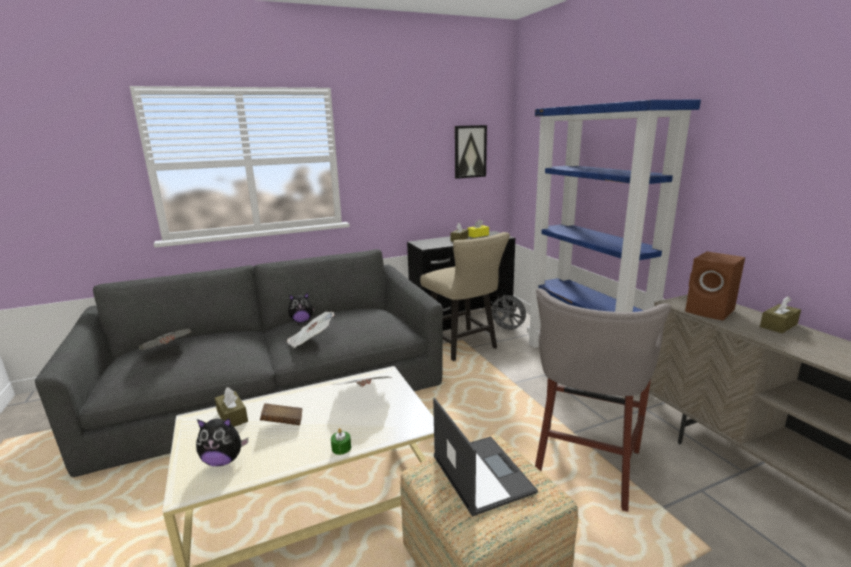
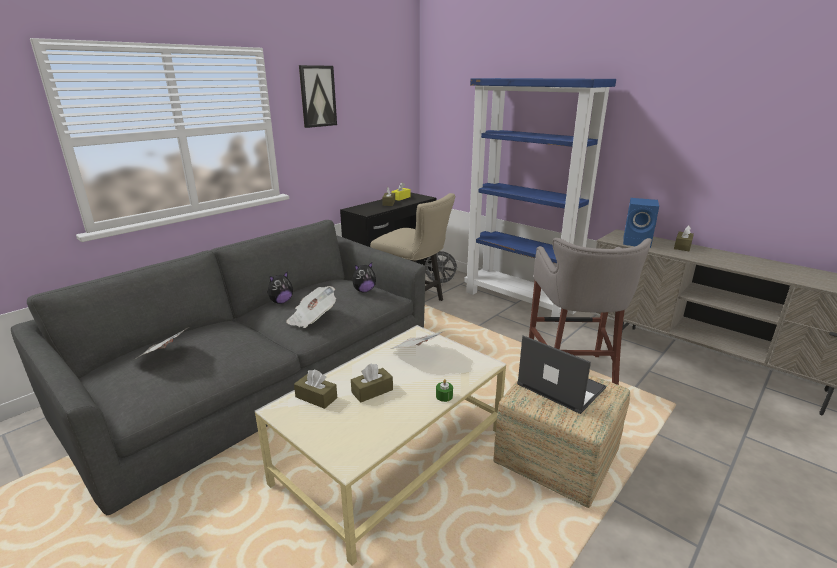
camera: 25 degrees left, 5 degrees up
plush toy [196,418,248,466] -> plush toy moved to [352,262,376,292]
brown book [260,403,302,425] -> brown tissue box [351,363,393,403]
picture [455,125,487,179] -> picture moved to [299,65,337,128]
brown speaker [685,251,745,320] -> blue speaker [623,198,659,248]

